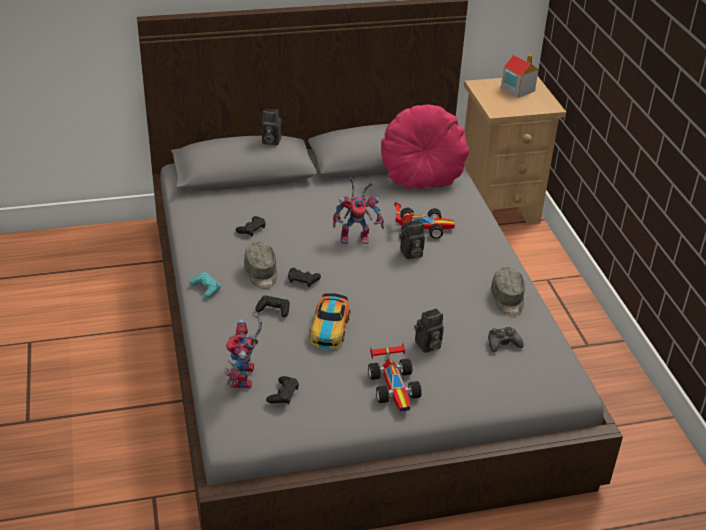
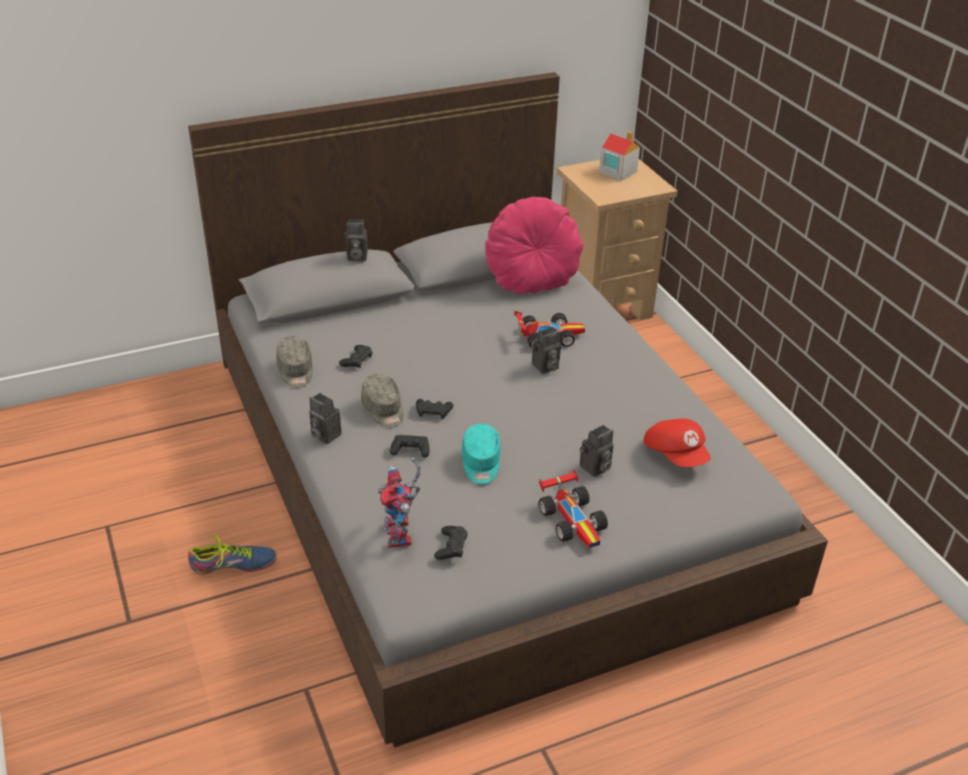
camera: 10 degrees left, 0 degrees up
turquoise game controller [189,272,221,298] -> camera [309,393,342,445]
toy car [309,293,350,349] -> turquoise cap [462,424,501,484]
toy robot [333,177,384,244] -> none
black game controller [488,327,524,352] -> red cap [644,419,711,467]
grey cap [491,267,525,316] -> grey cap moved to [276,336,313,388]
none -> shoe [188,535,277,575]

